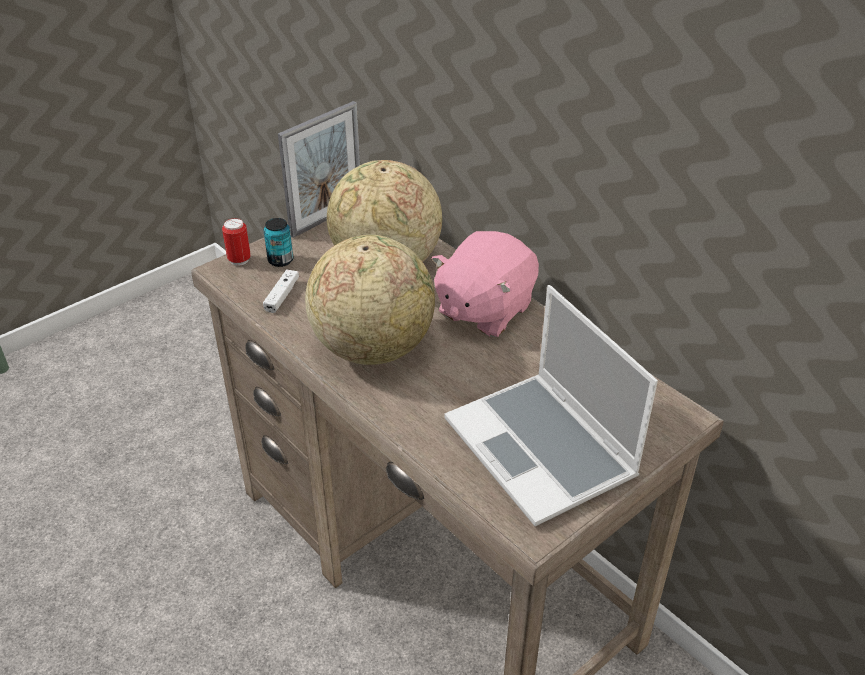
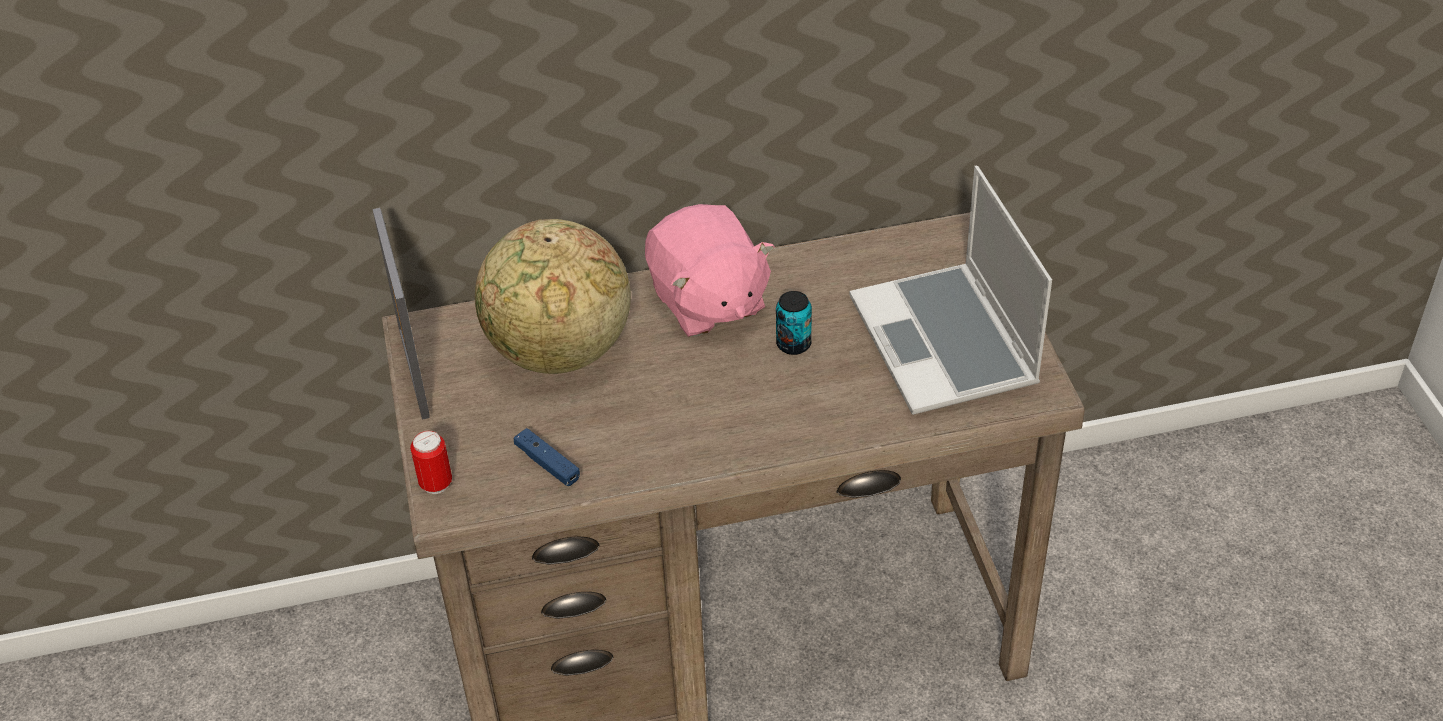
camera: 60 degrees left, 5 degrees up
white game controller [263,269,299,313] -> blue game controller [514,428,580,486]
can [264,218,293,267] -> can moved to [776,291,812,355]
globe [305,235,435,365] -> none
laptop [444,285,658,526] -> laptop turned 75 degrees clockwise [849,166,1052,415]

